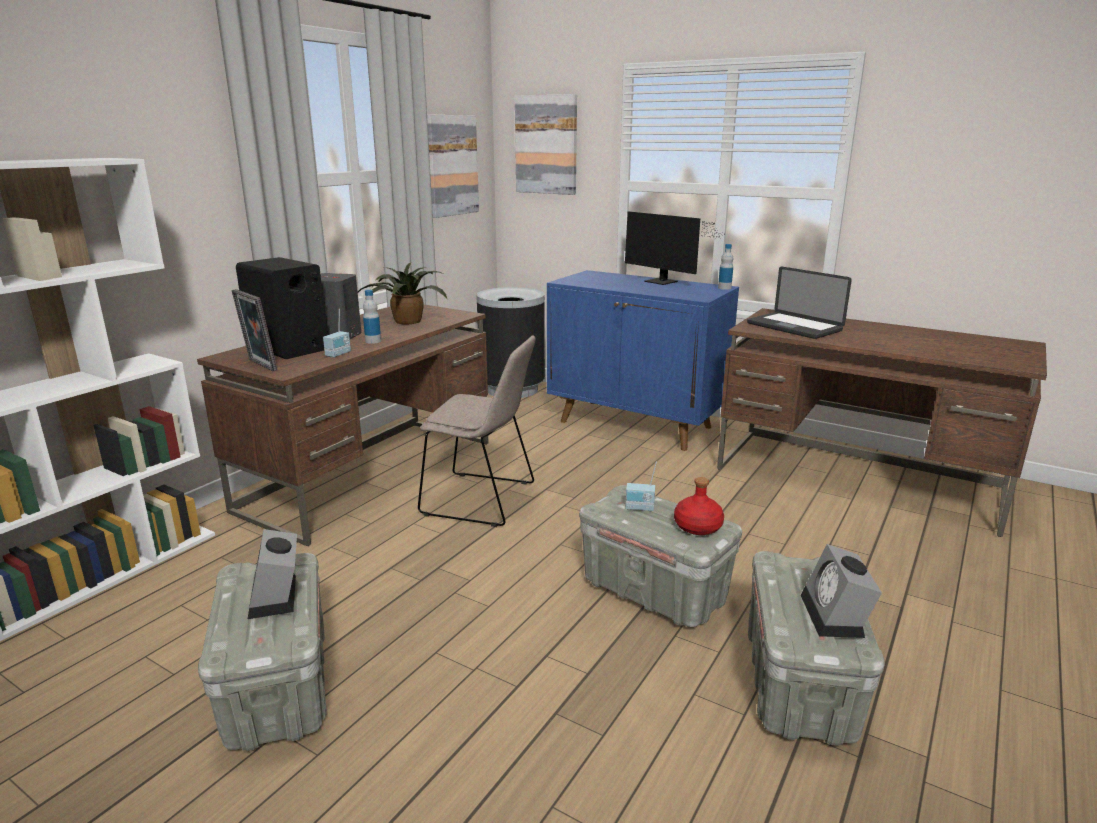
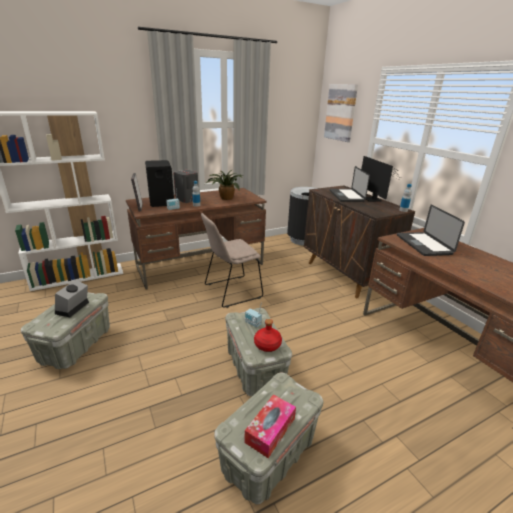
camera: 30 degrees right, 5 degrees up
beige chair [418,336,536,527] -> beige chair turned 105 degrees clockwise [201,213,263,308]
picture [427,114,479,218] -> none
blue cabinet [547,270,739,451] -> brown cabinet [304,186,415,298]
alarm clock [801,544,882,638] -> tissue box [244,394,296,458]
none -> laptop [330,166,370,202]

